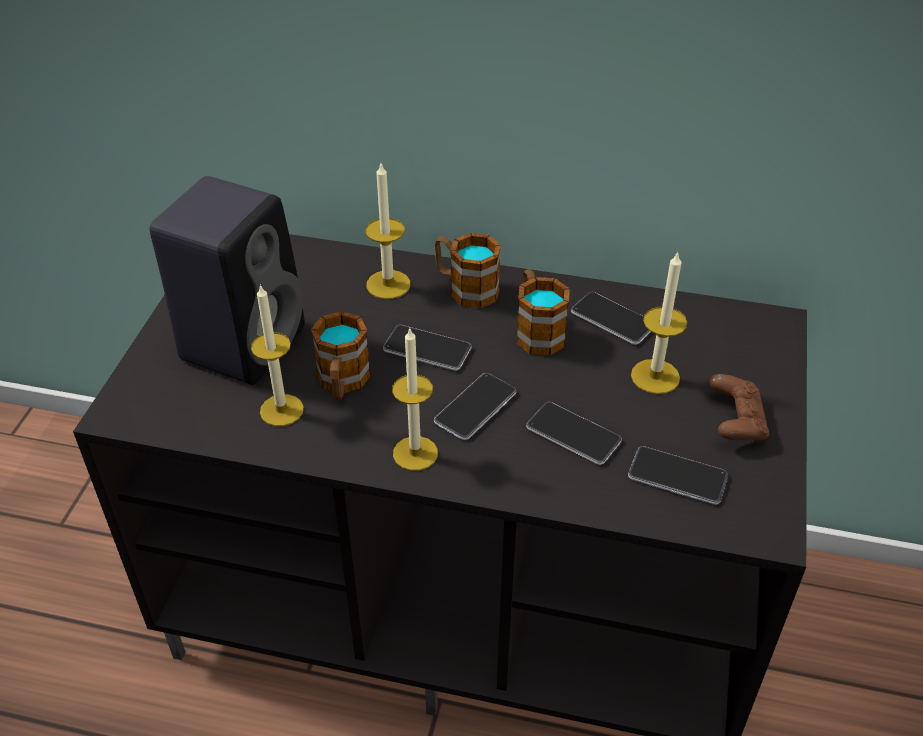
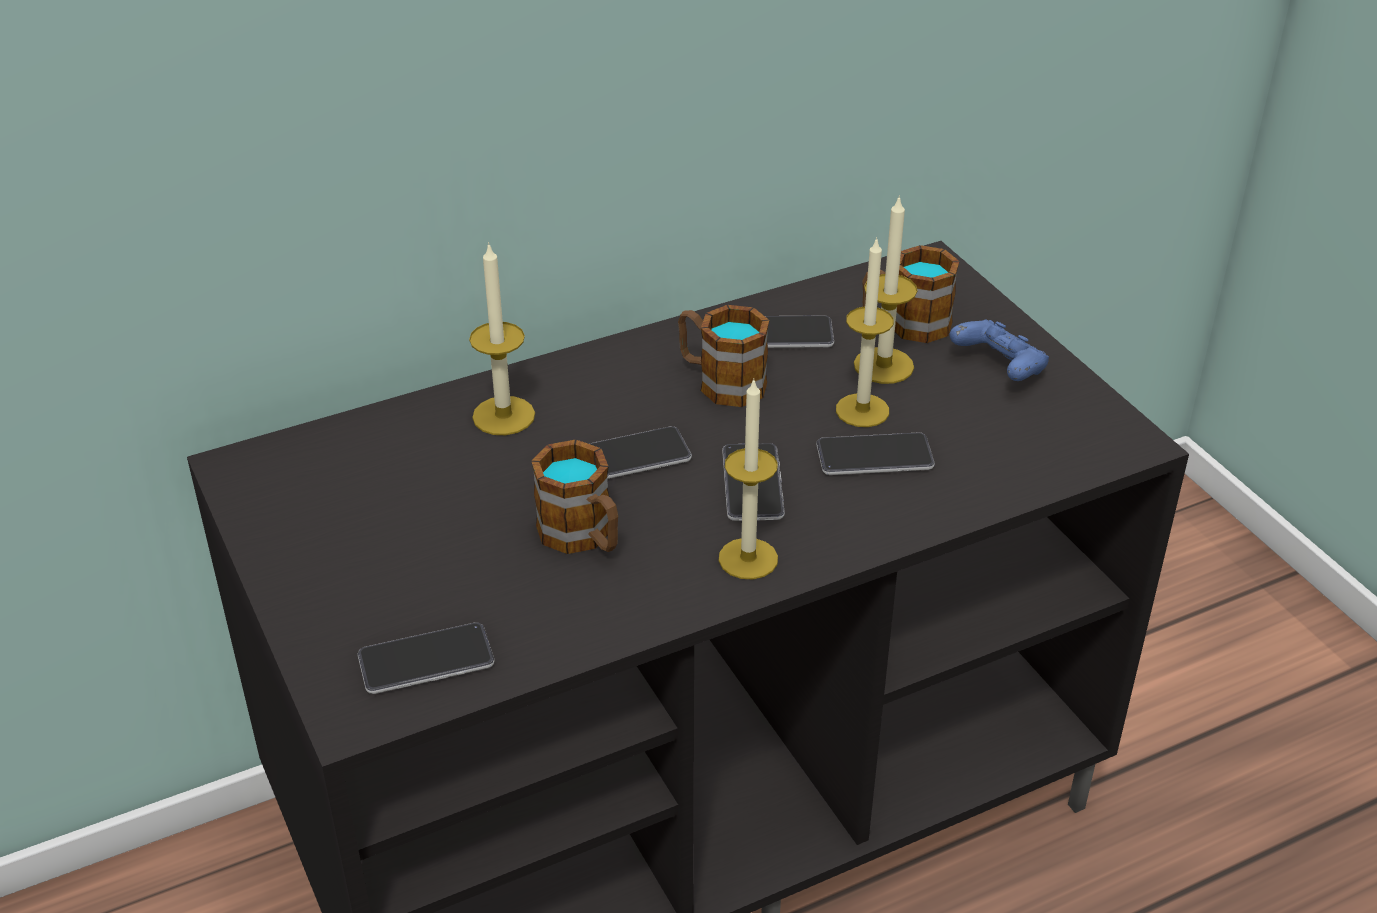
camera: 40 degrees left, 5 degrees down
black speaker [149,176,305,385] -> none
candle [251,284,304,426] -> candle moved to [836,237,894,427]
mug [434,233,501,309] -> mug moved to [863,245,960,343]
phone [628,446,728,505] -> phone moved to [358,622,494,694]
brown game controller [709,374,769,442] -> blue game controller [950,319,1049,381]

